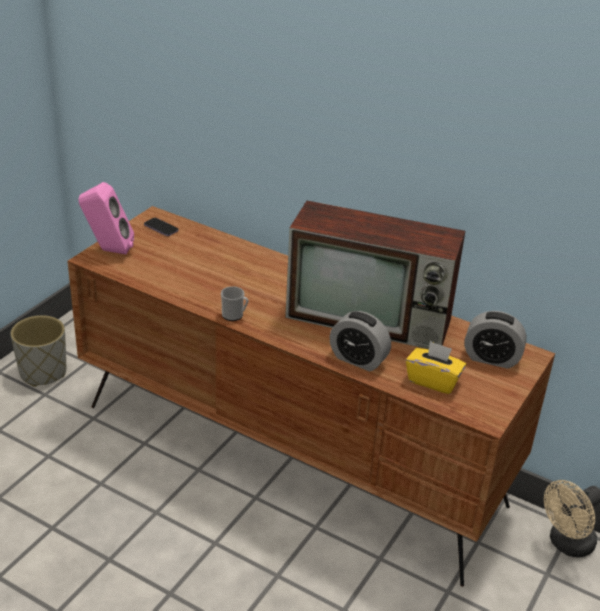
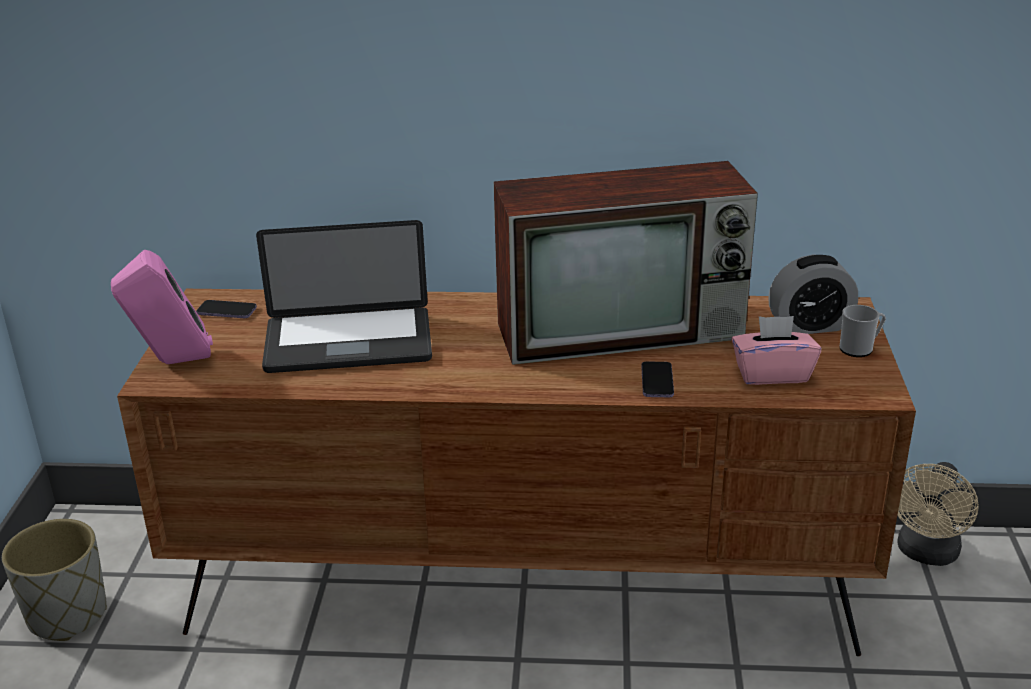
camera: 25 degrees left, 5 degrees down
mug [221,286,249,321] -> mug moved to [839,305,886,357]
alarm clock [330,311,391,371] -> phone [641,361,674,397]
yellow tissue box [406,341,466,394] -> pink tissue box [731,316,821,385]
none -> laptop [256,220,432,373]

